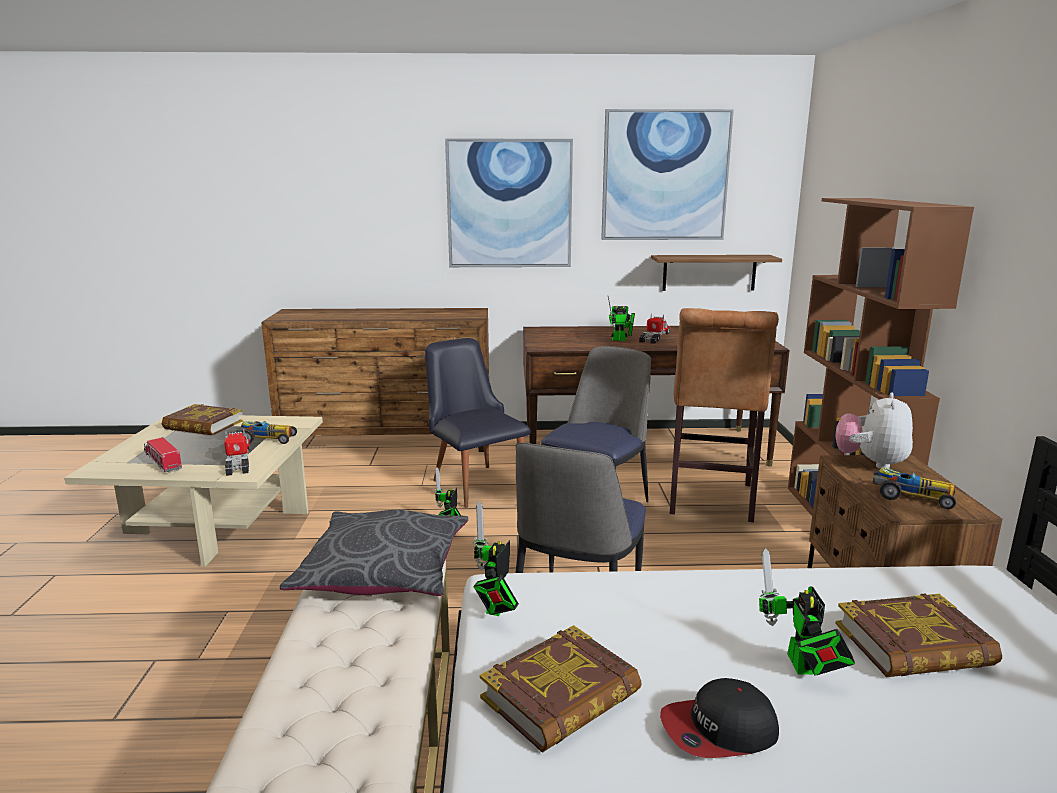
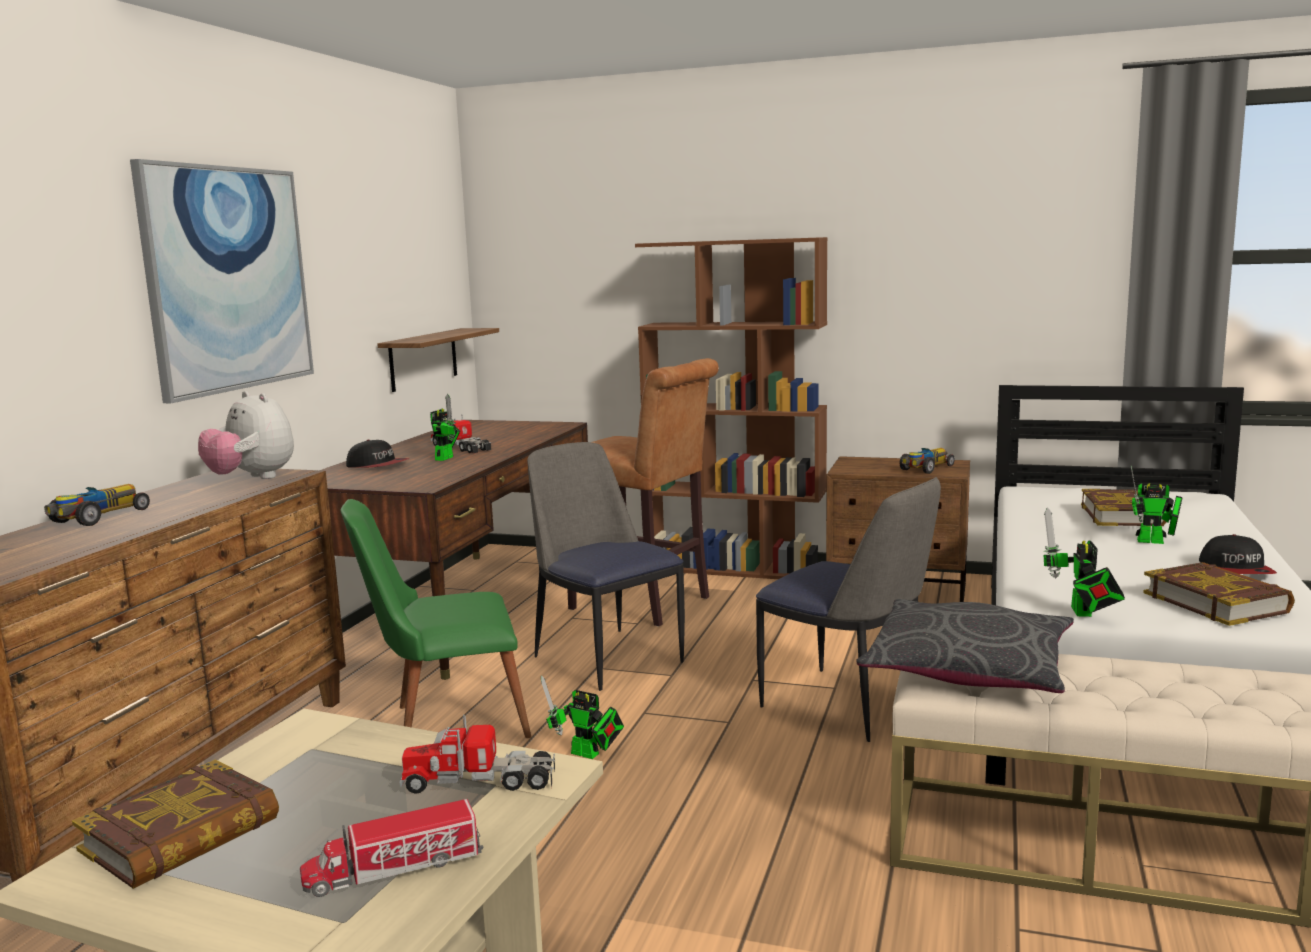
camera: 70 degrees left, 5 degrees down
toy car [236,421,297,444] -> toy car moved to [44,484,150,526]
black chair [425,338,531,508] -> green chair [340,499,531,738]
toy robot [473,501,519,616] -> toy robot turned 60 degrees clockwise [1043,508,1125,617]
picture [601,109,734,240] -> none
plush toy [836,392,913,469] -> plush toy moved to [198,391,294,479]
none -> cap [346,440,410,468]

